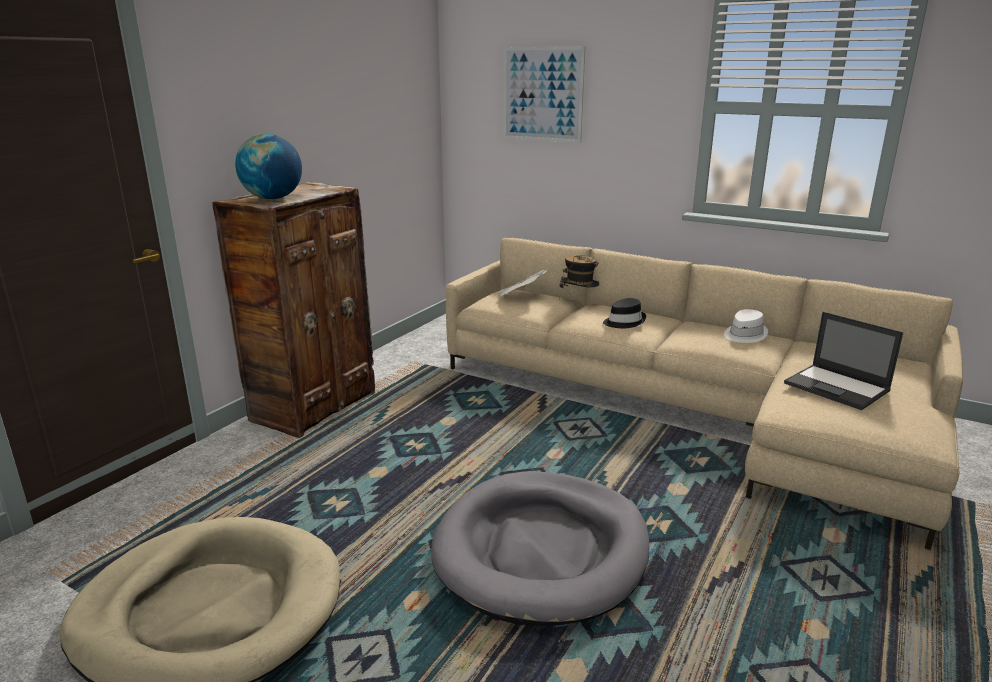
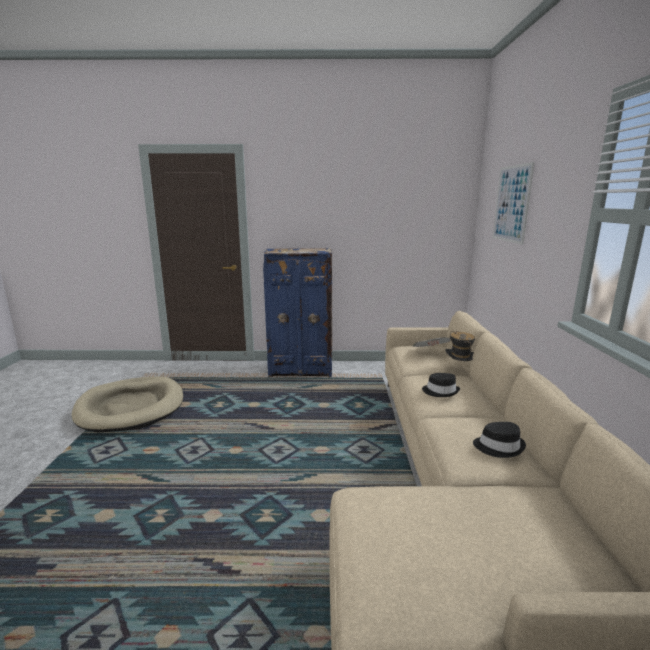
camera: 60 degrees right, 5 degrees down
brown cabinet [212,182,375,438] -> blue cabinet [263,248,333,377]
globe [235,134,302,199] -> none
grey dog bed [431,471,650,626] -> none
white hat [724,309,768,343] -> black hat [473,422,526,458]
laptop [784,312,903,410] -> none

